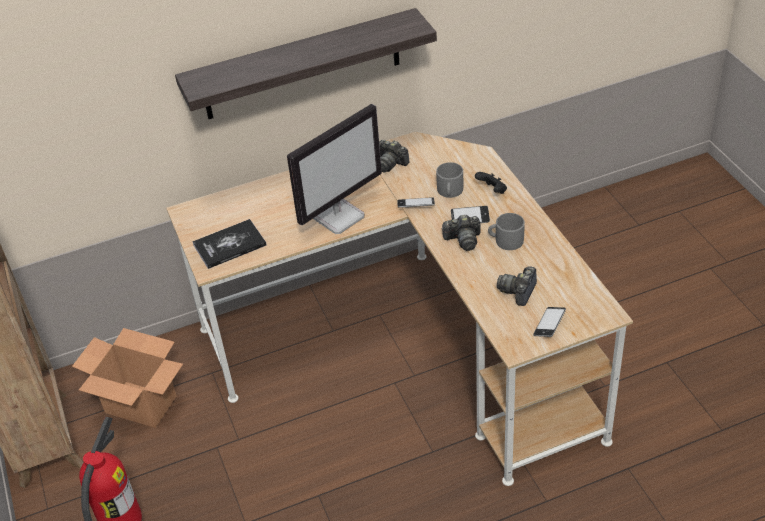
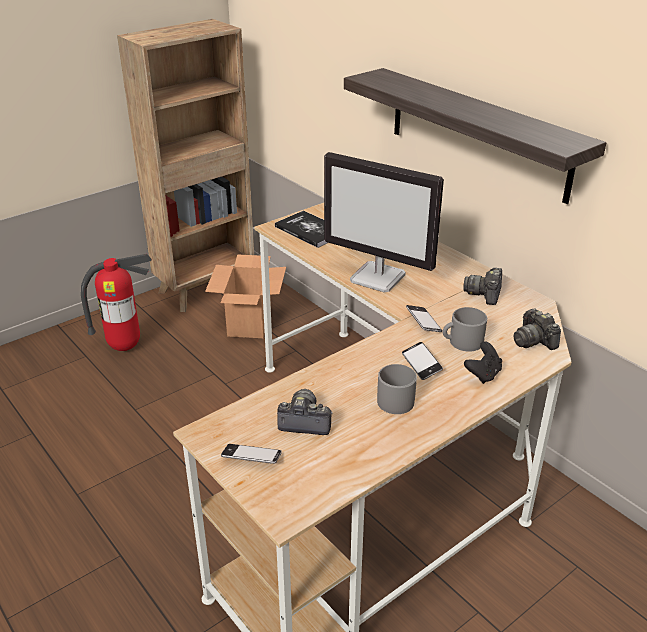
camera: 70 degrees right, 10 degrees down
camera [441,214,480,251] -> camera moved to [514,308,561,350]

